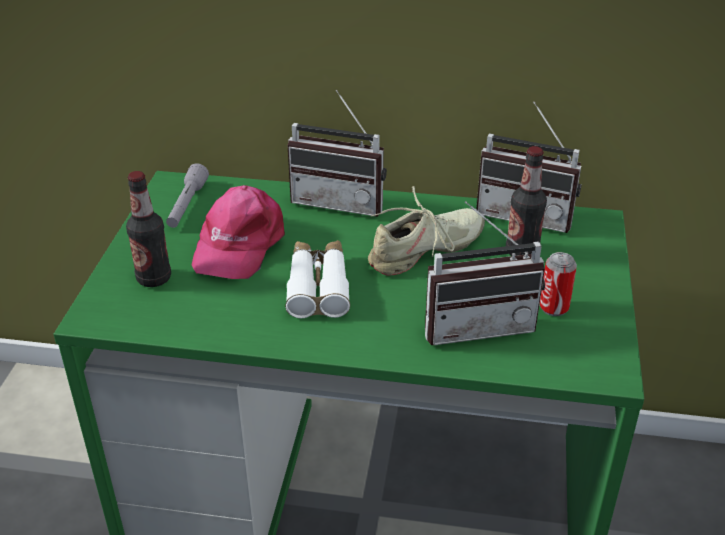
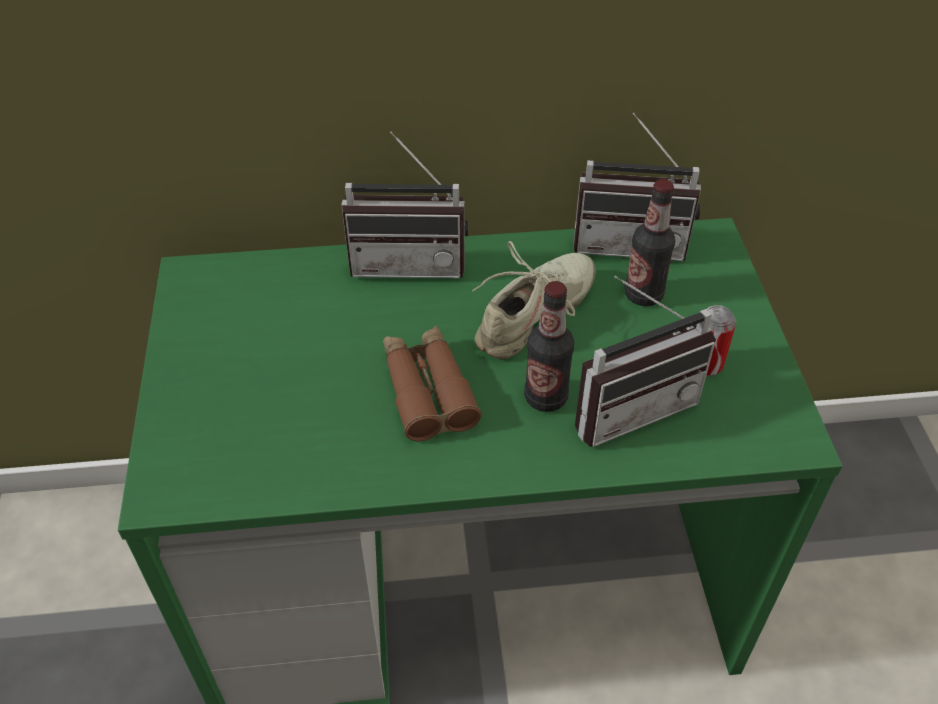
camera: 15 degrees left, 10 degrees up
bottle [126,171,171,287] -> bottle moved to [524,281,574,412]
grey flashlight [166,163,209,228] -> none
pink cap [192,185,285,279] -> none
white binoculars [285,240,350,318] -> brown binoculars [383,326,482,441]

